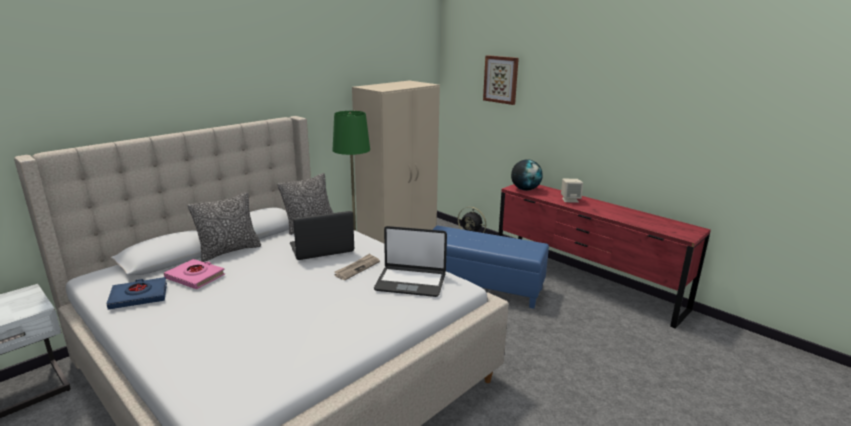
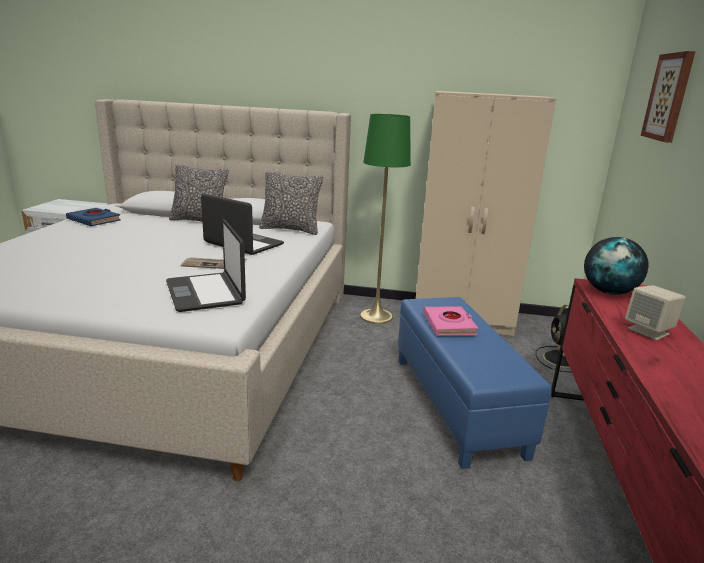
camera: 55 degrees right, 0 degrees up
pink book [164,259,225,289] -> pink book moved to [423,306,478,336]

